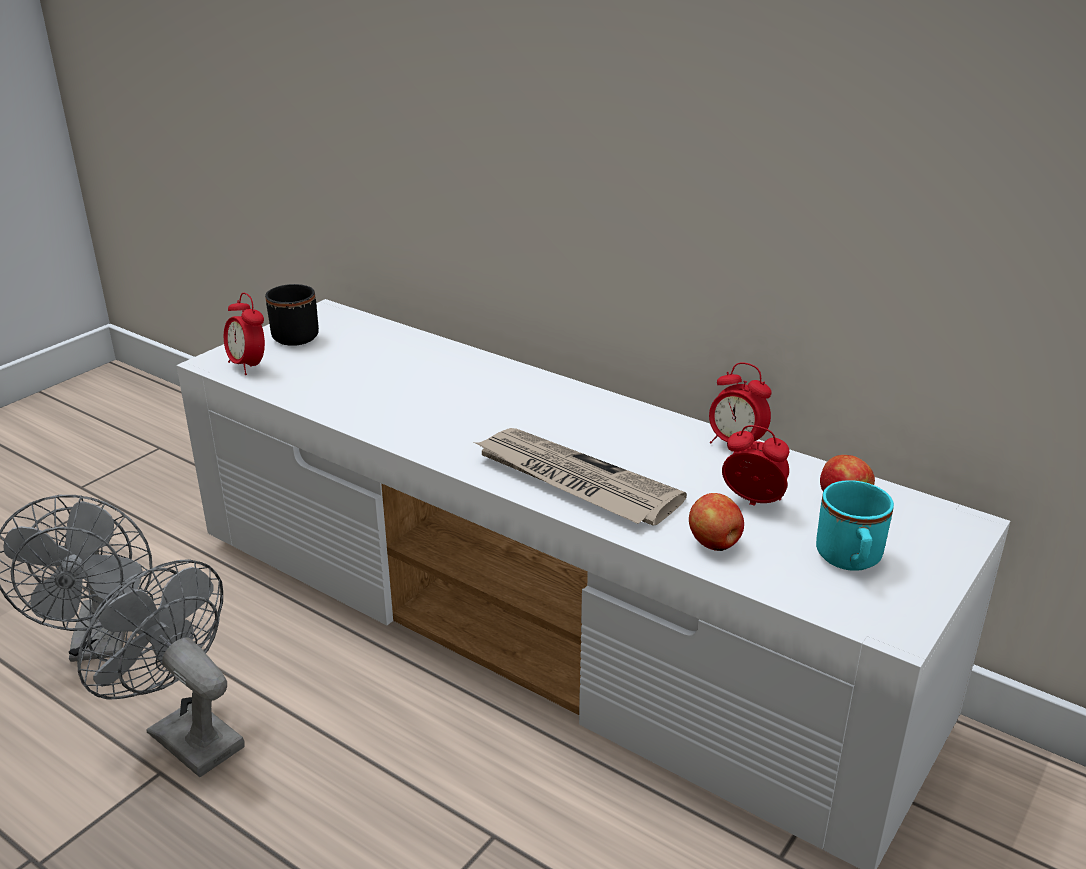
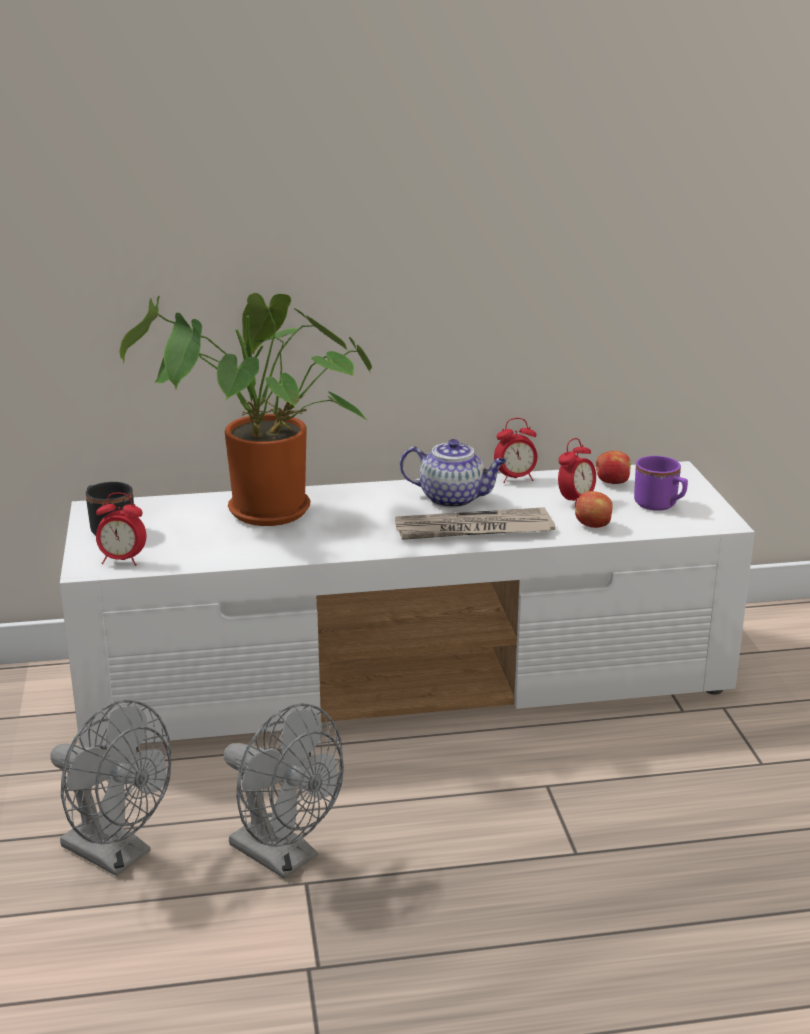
camera: 45 degrees left, 5 degrees down
grey fan [77,559,245,777] -> grey fan turned 135 degrees counterclockwise [224,703,344,879]
alarm clock [722,425,789,506] -> alarm clock turned 150 degrees clockwise [558,438,596,508]
turquoise mug [816,480,894,571] -> purple mug [634,456,688,511]
none -> potted plant [120,293,372,526]
none -> teapot [400,439,507,508]

